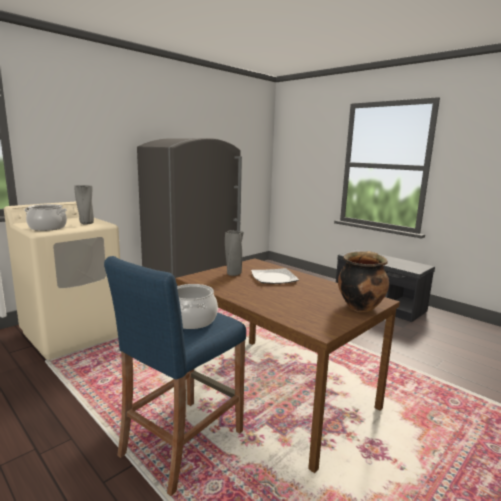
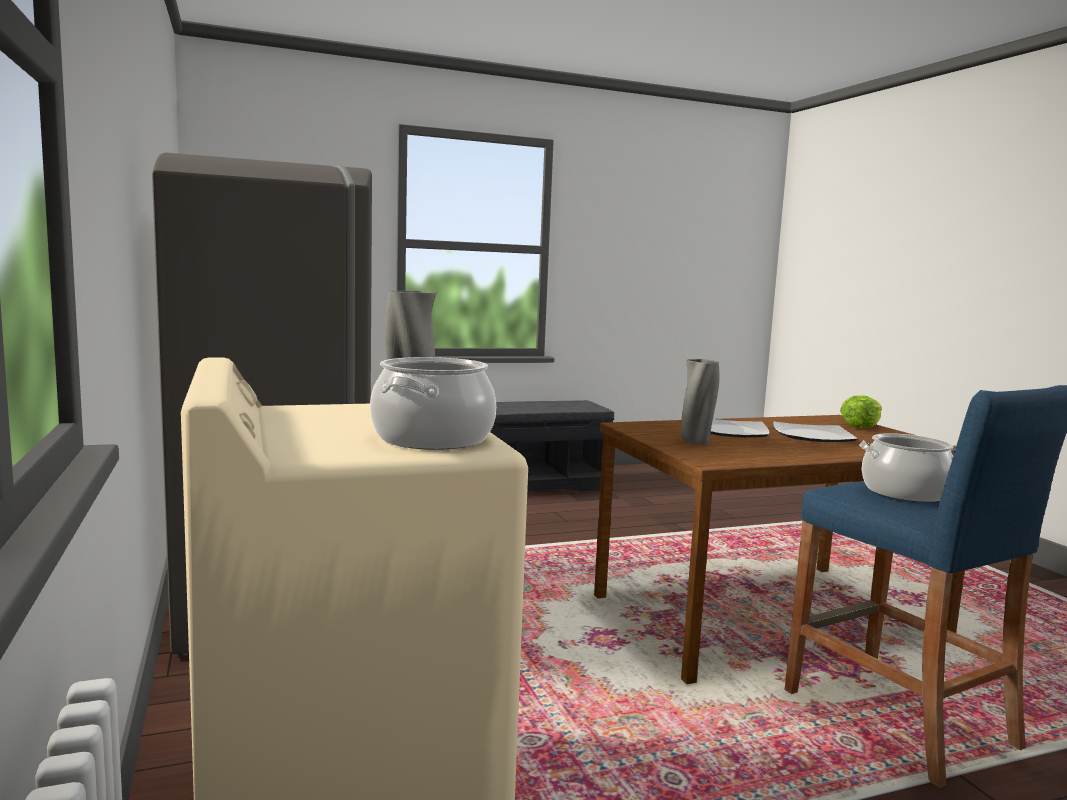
camera: 65 degrees left, 5 degrees down
cooking pot [338,251,389,312] -> lettuce [840,395,882,429]
none -> plate [773,422,858,442]

